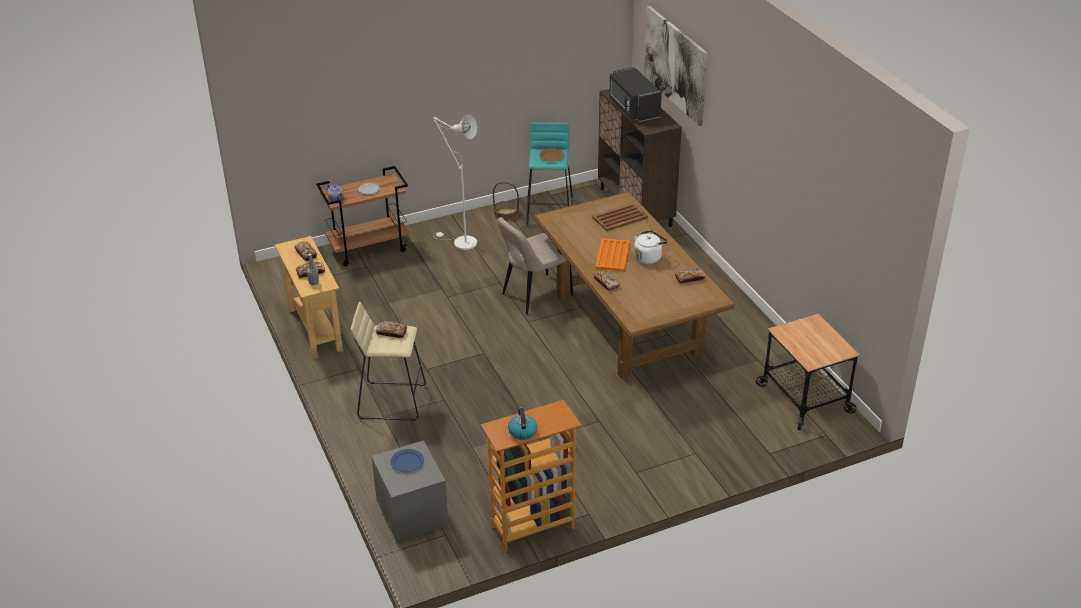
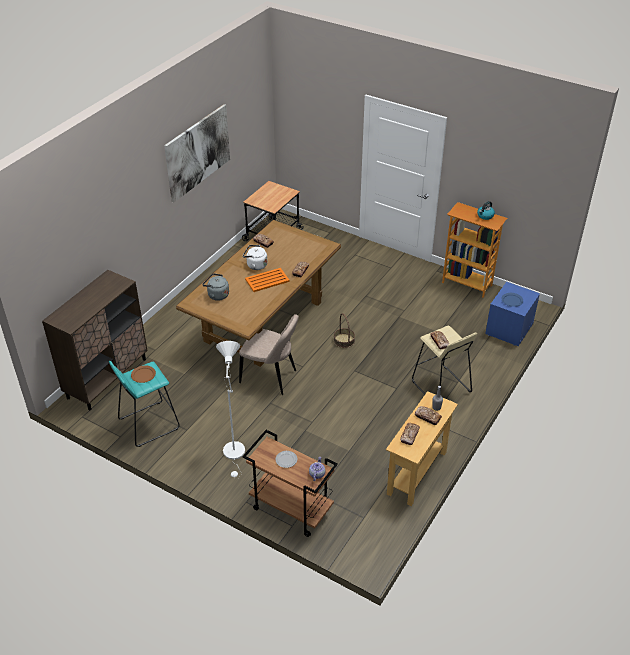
camera: 125 degrees left, 5 degrees up
grey nightstand [371,440,449,542] -> blue nightstand [485,282,540,346]
basket [493,182,519,221] -> basket moved to [334,313,355,348]
brown tray [592,203,648,231] -> grey kettle [202,273,229,301]
black microwave [609,67,662,122] -> none
picture [644,6,708,126] -> picture moved to [164,104,230,203]

